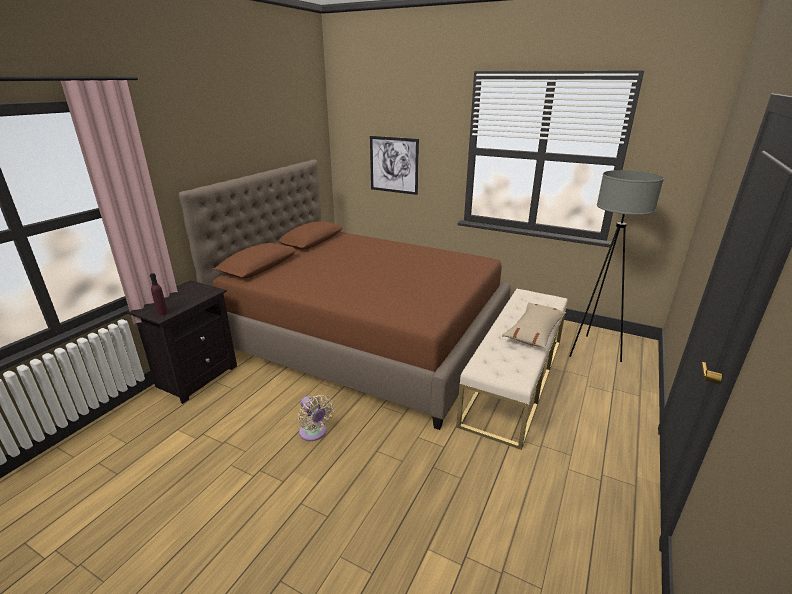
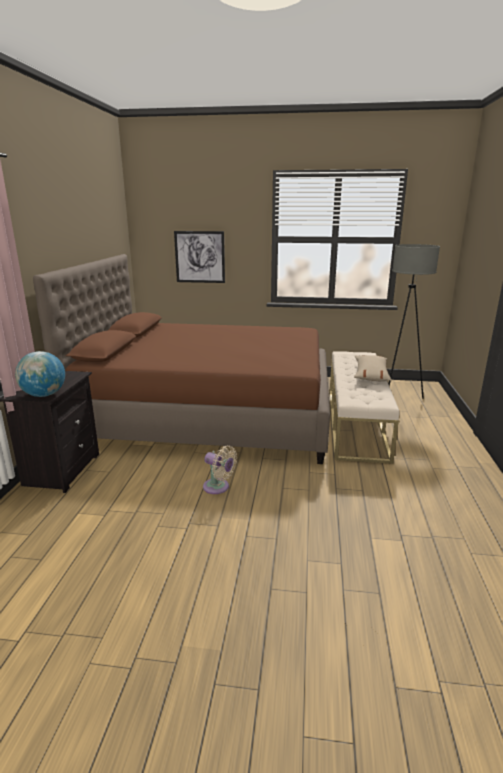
camera: 20 degrees left, 5 degrees down
purple bottle [150,273,168,316] -> globe [15,351,65,397]

